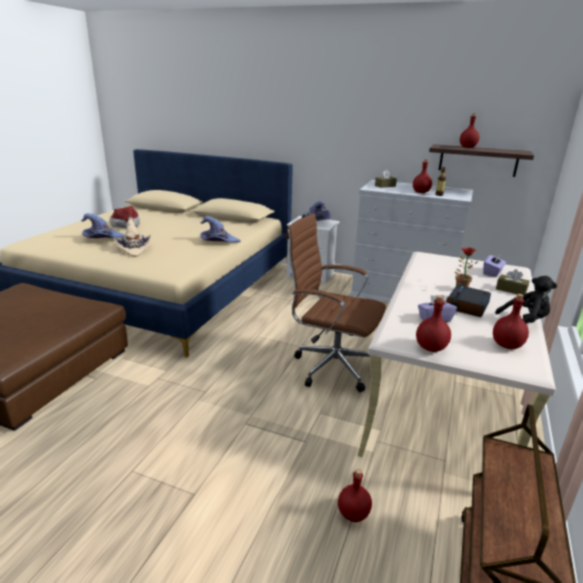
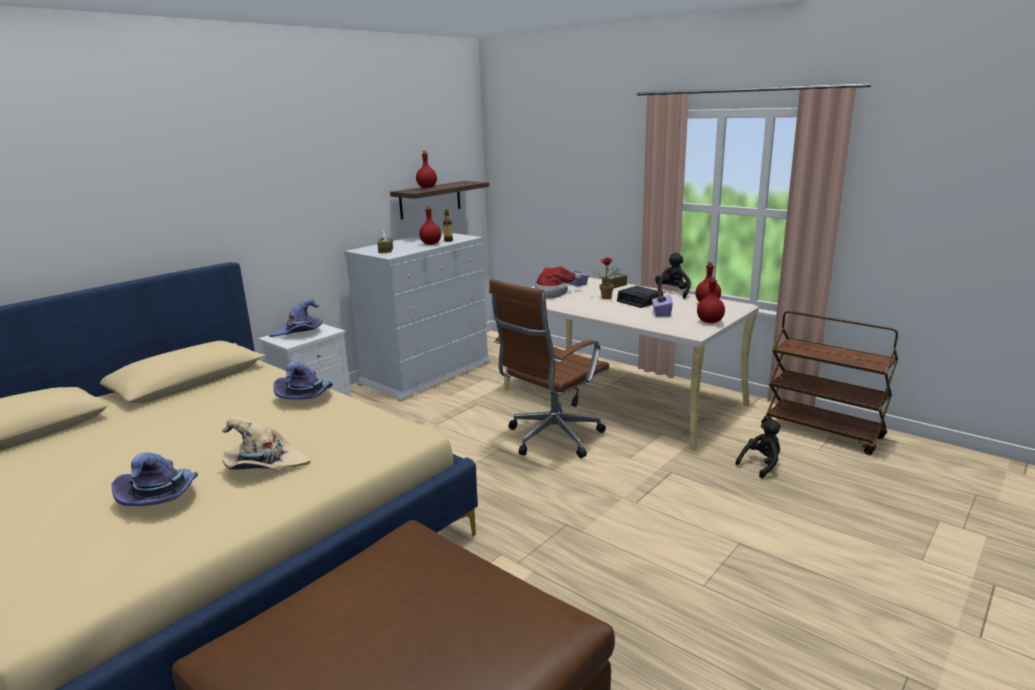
camera: 70 degrees left, 5 degrees down
hat [110,206,140,228] -> hat moved to [535,267,582,299]
red bottle [338,469,372,522] -> black plush toy [735,419,781,478]

